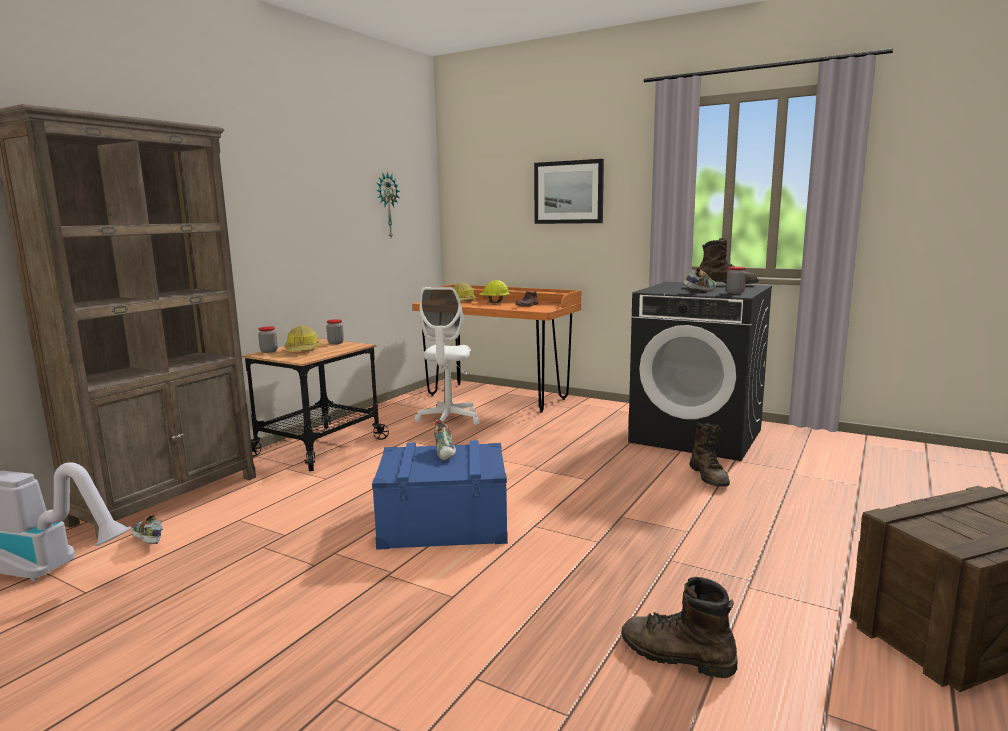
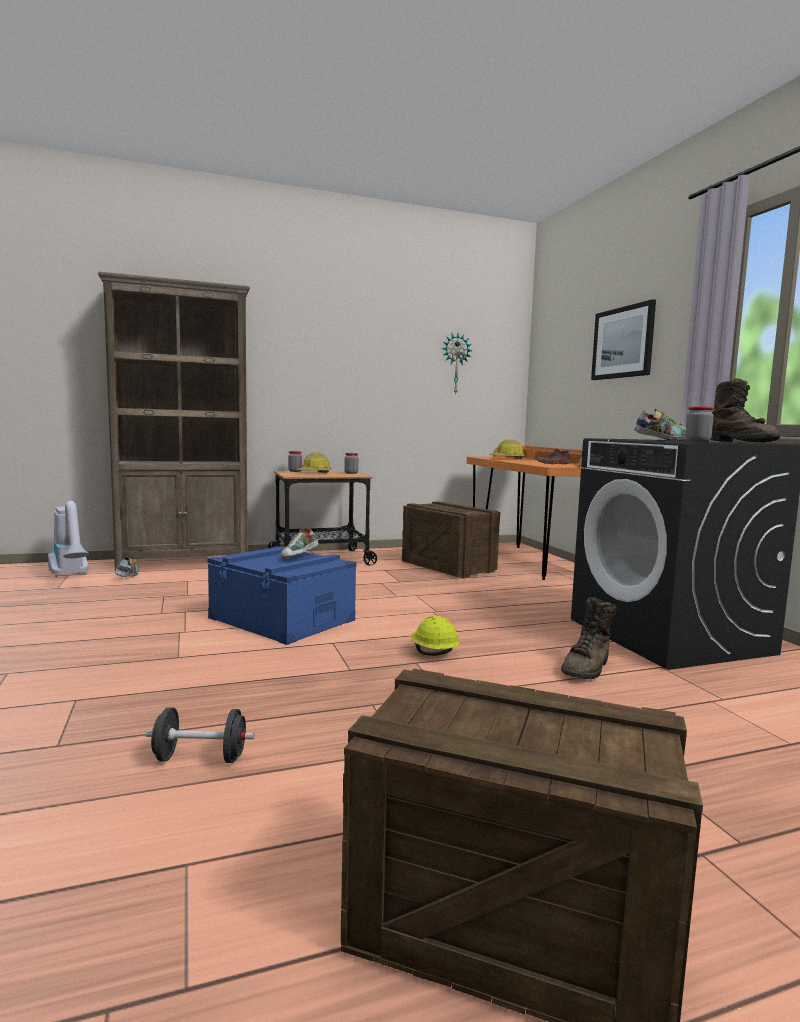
camera: 40 degrees right, 5 degrees down
white office chair [415,287,480,425] -> crate [402,501,501,578]
yellow hard hat [479,280,510,303] -> yellow hard hat moved to [411,616,460,656]
brown boot [621,577,737,678] -> black dumbbell [146,707,254,763]

